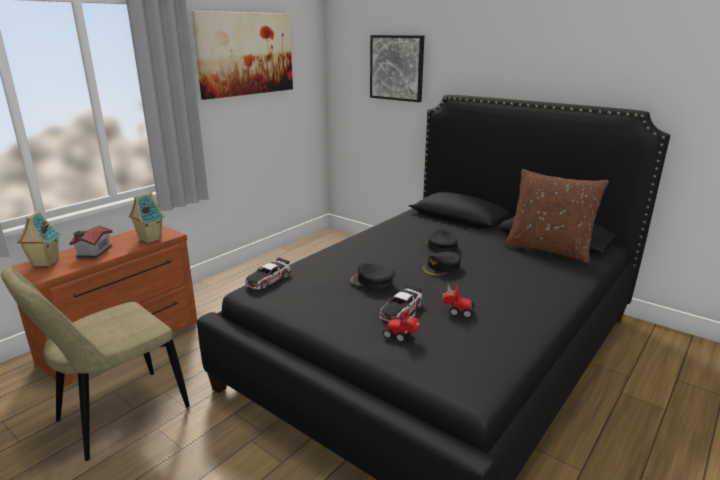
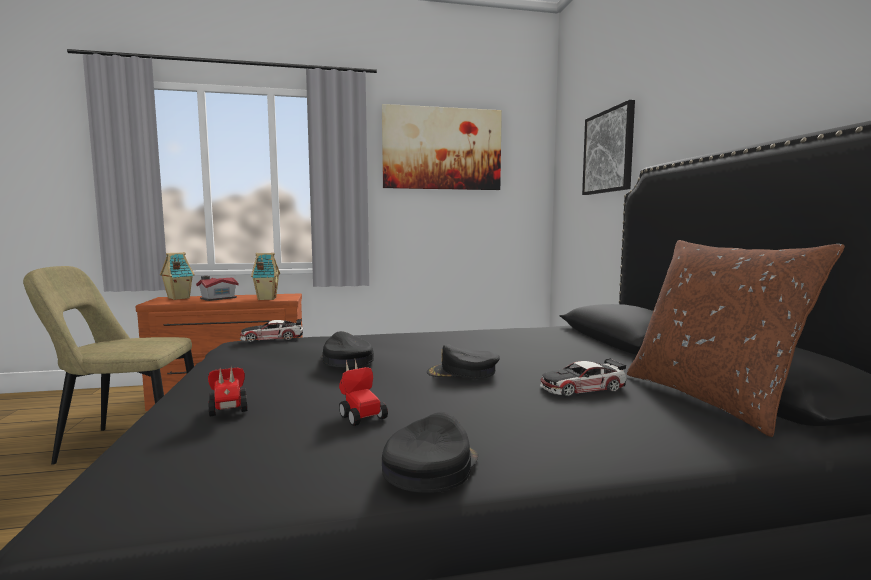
camera: 40 degrees right, 15 degrees down
toy car [379,285,422,322] -> toy car moved to [540,358,627,396]
black cap [426,228,458,252] -> black cap moved to [382,412,478,493]

